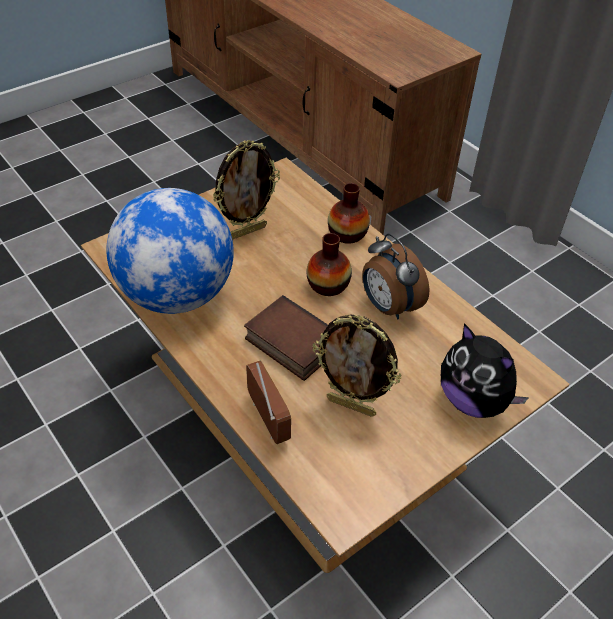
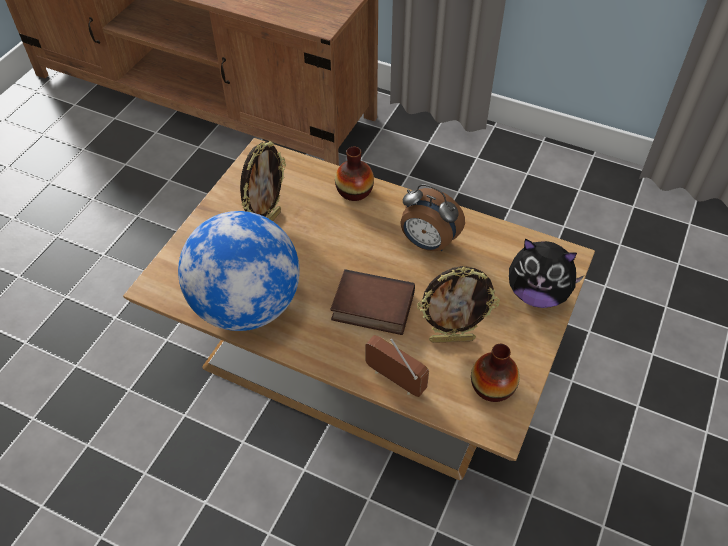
camera: 25 degrees left, 5 degrees up
vase [306,233,352,296] -> vase moved to [471,344,520,402]

